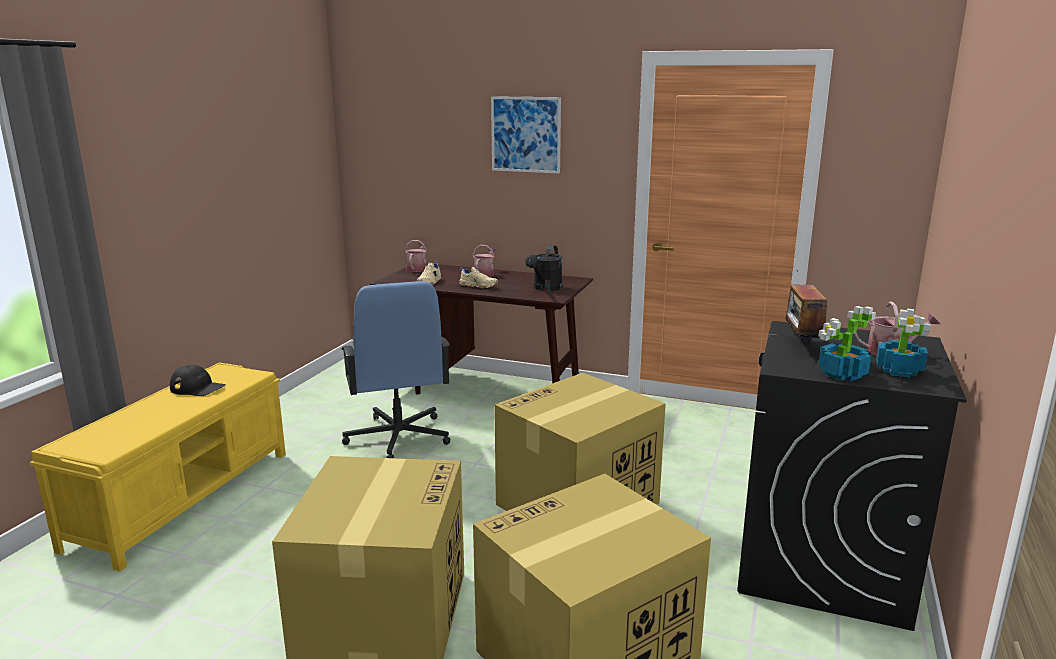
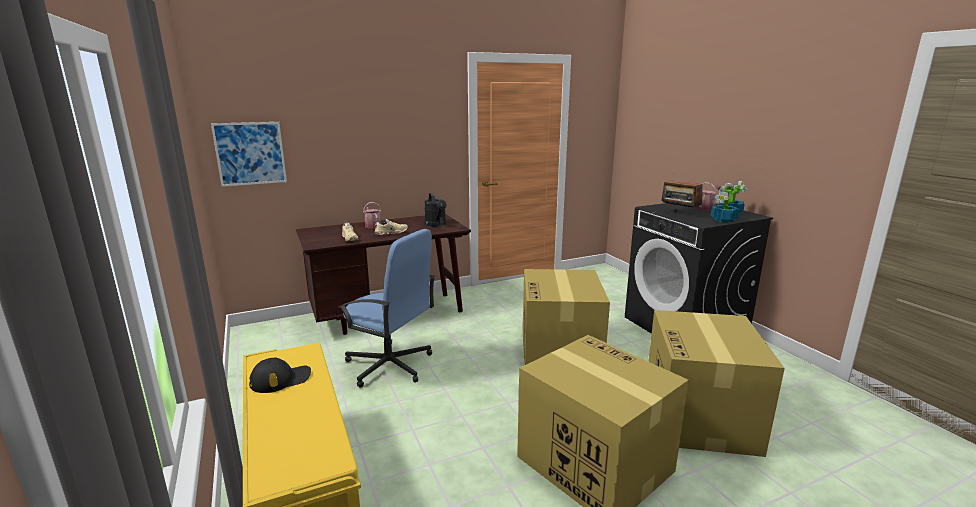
camera: 45 degrees left, 0 degrees up
watering can [405,240,427,272] -> none
picture [491,96,561,173] -> picture moved to [211,122,287,187]

